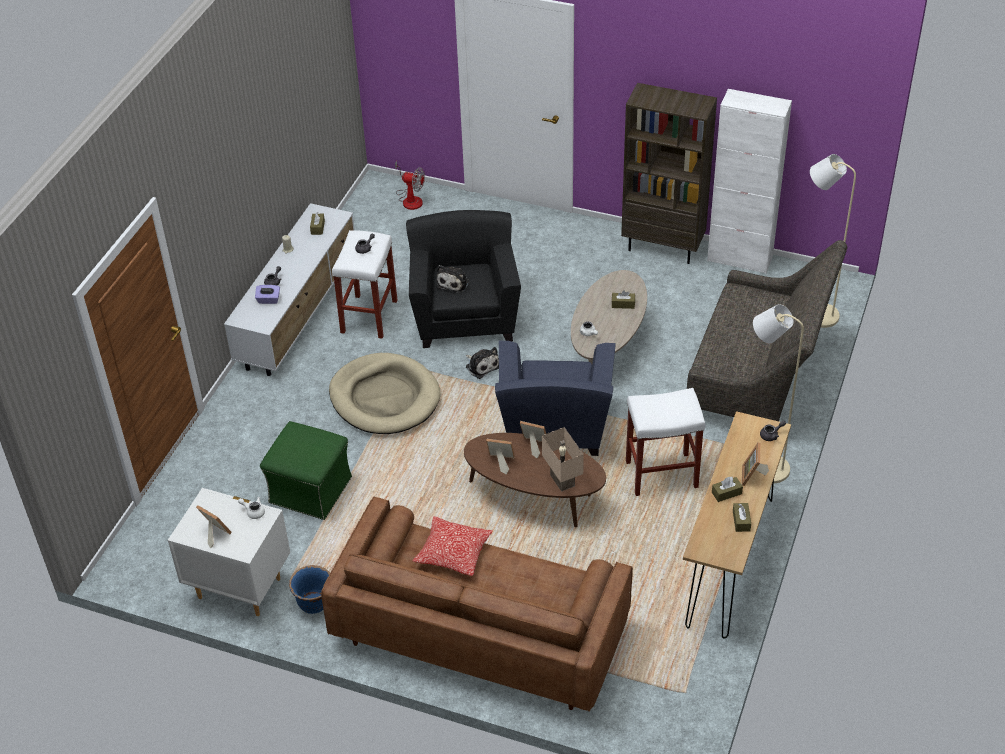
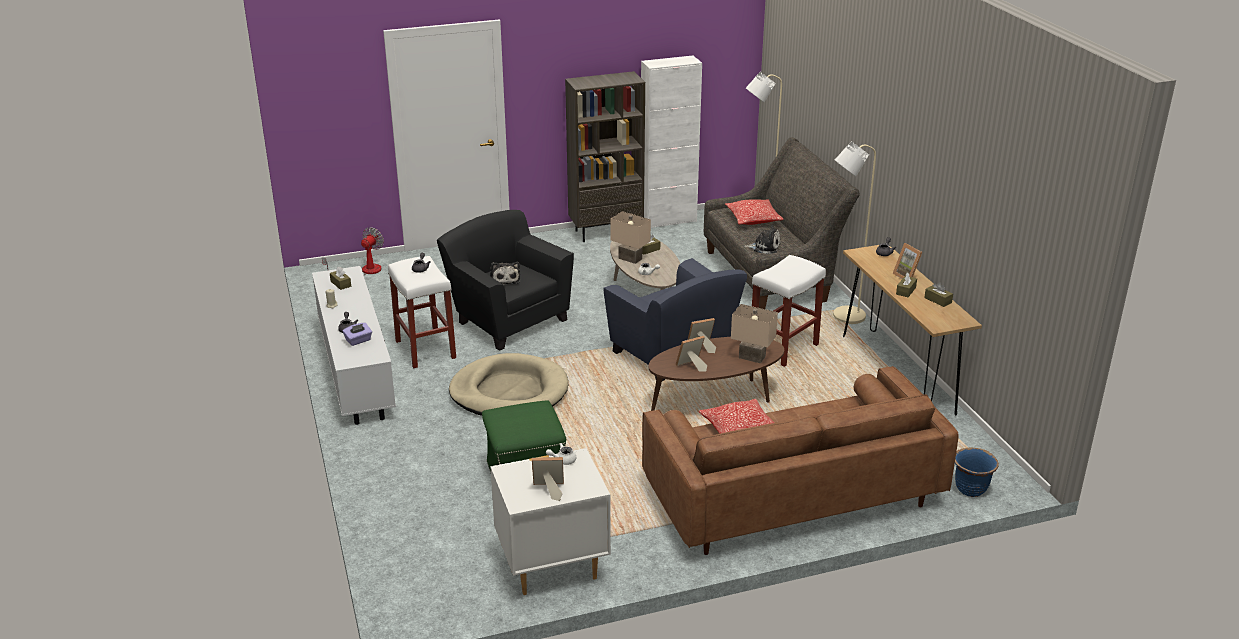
camera: 40 degrees left, 15 degrees down
blue planter [289,565,330,614] -> blue planter moved to [955,448,999,497]
fan [395,161,425,210] -> fan turned 45 degrees counterclockwise [322,227,384,275]
plush toy [466,347,499,379] -> plush toy moved to [744,225,781,254]
none -> beige table lamp [611,211,651,264]
none -> pillow [725,199,784,225]

